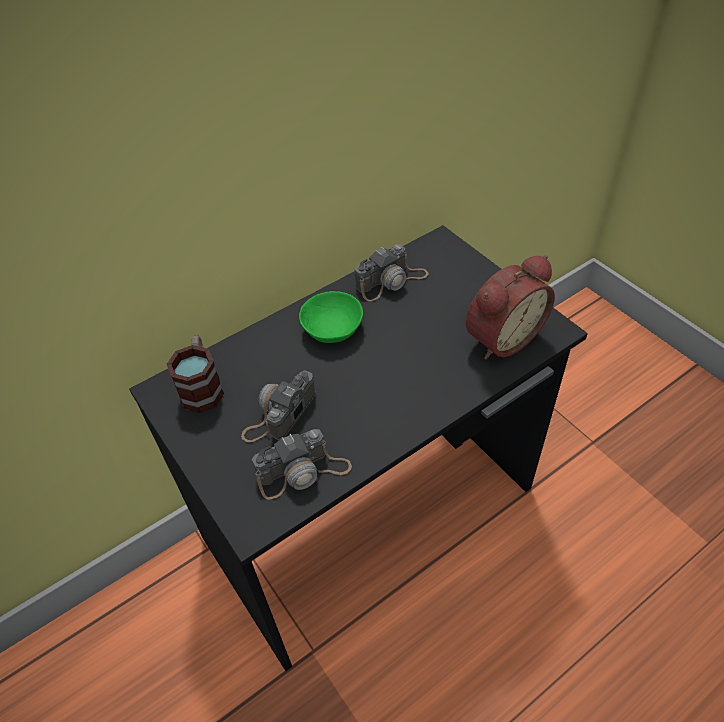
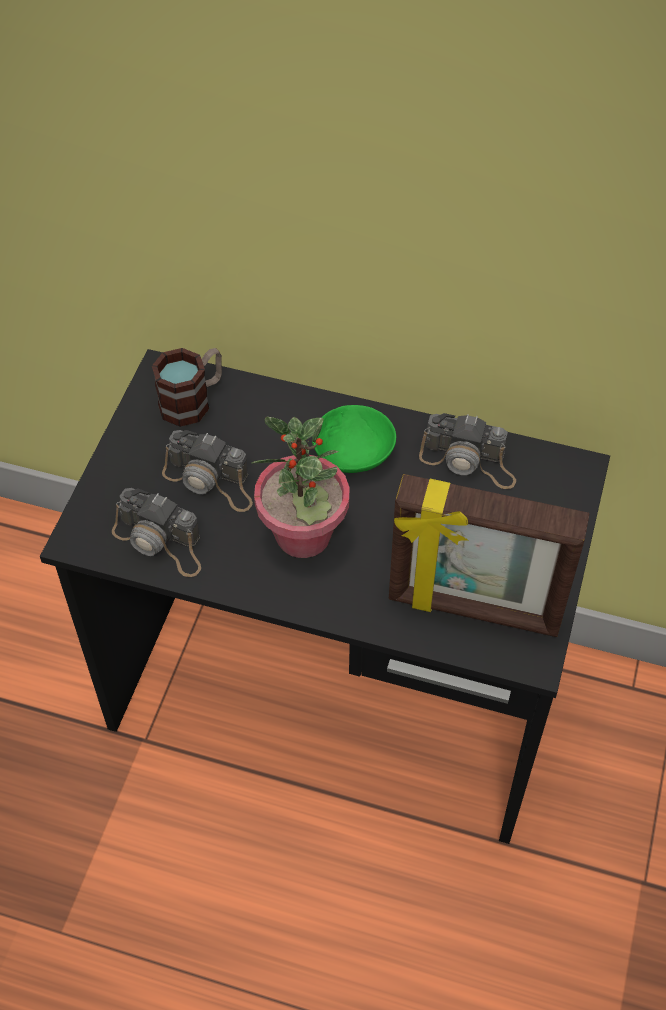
camera: 50 degrees right, 5 degrees up
camera [241,370,316,442] -> camera turned 150 degrees counterclockwise [162,430,253,512]
alarm clock [465,255,555,359] -> picture frame [389,474,589,637]
none -> potted plant [252,417,350,558]

